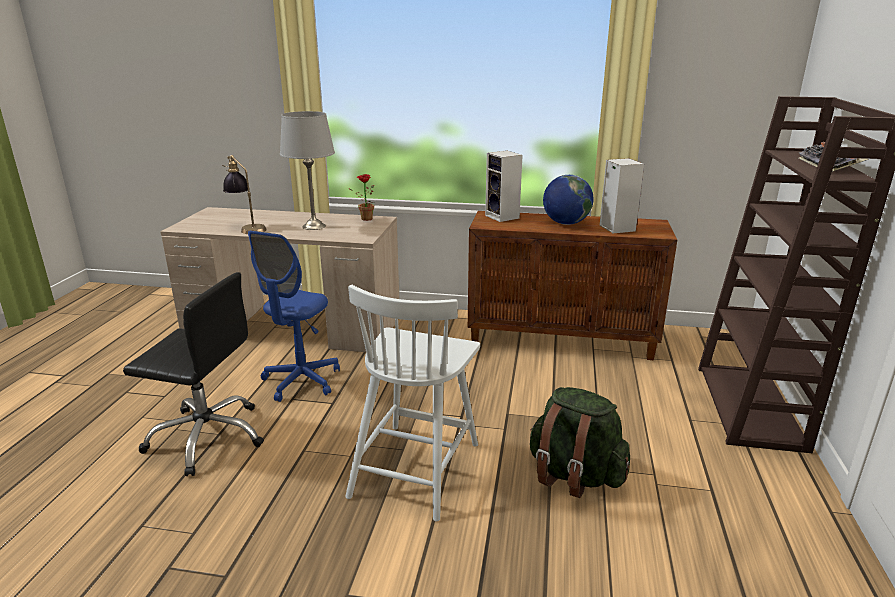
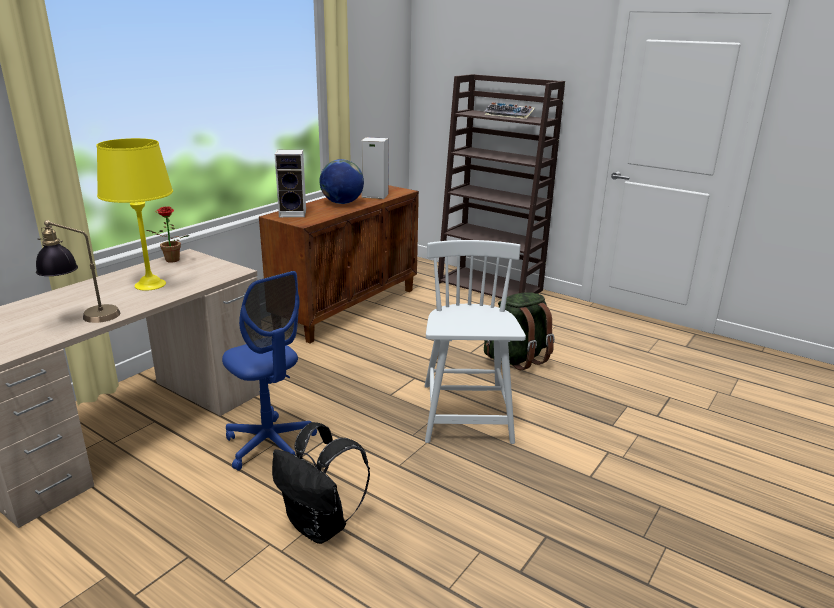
camera: 65 degrees left, 0 degrees up
black office chair [123,272,264,476] -> black backpack [272,422,370,544]
grey table lamp [280,111,335,230] -> yellow table lamp [97,138,173,291]
white chair [345,285,480,521] -> white chair turned 135 degrees counterclockwise [425,240,526,444]

